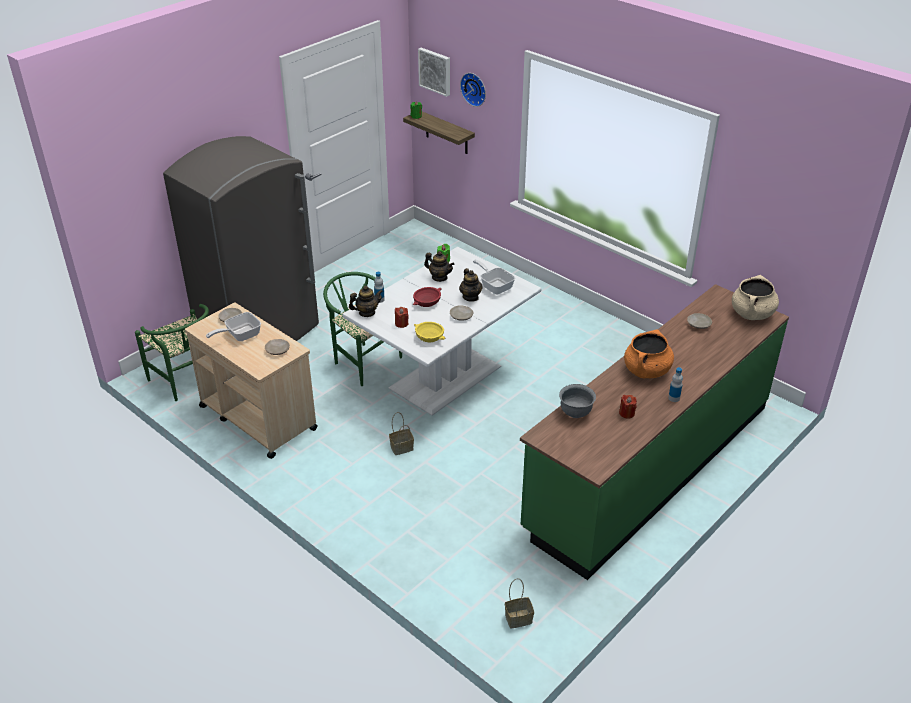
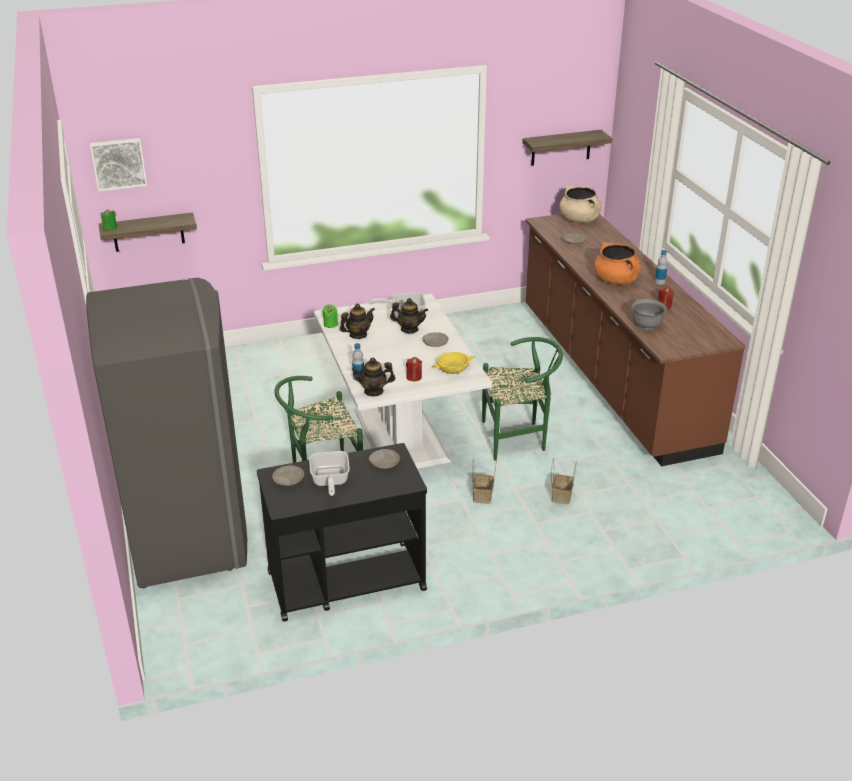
camera: 60 degrees left, 5 degrees down
green chair [135,304,209,401] -> green chair moved to [482,337,563,461]
beige cart [185,302,318,459] -> black cart [257,443,427,622]
teapot [349,286,383,317] -> teapot turned 105 degrees counterclockwise [352,358,395,396]
red bowl [413,287,442,307] -> none
wall clock [460,73,486,107] -> none
basket [505,578,534,628] -> basket moved to [551,458,576,505]
green counter [520,284,789,580] -> brown counter [526,214,745,466]
none -> shelf [522,130,613,166]

